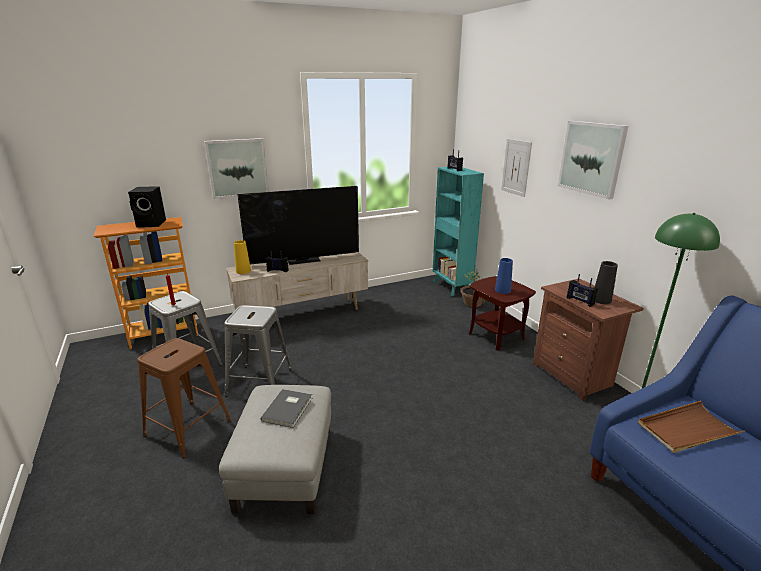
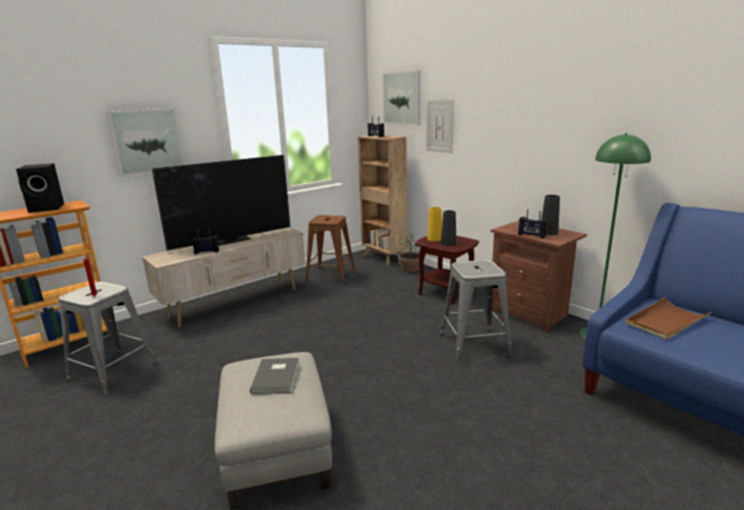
camera: 15 degrees left, 5 degrees down
brown stool [137,338,231,458] -> brown stool moved to [305,215,355,285]
grey stool [224,305,292,397] -> grey stool moved to [440,260,512,362]
yellow vase [234,240,251,274] -> yellow vase moved to [427,207,442,241]
turquoise bookcase [433,167,484,296] -> brown bookcase [358,135,407,266]
blue vase [495,258,513,294] -> black vase [441,210,457,246]
picture [558,121,628,199] -> picture moved to [382,70,421,126]

